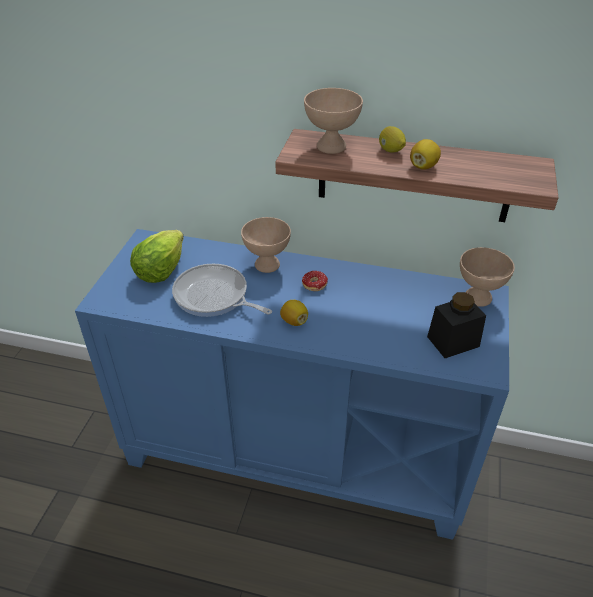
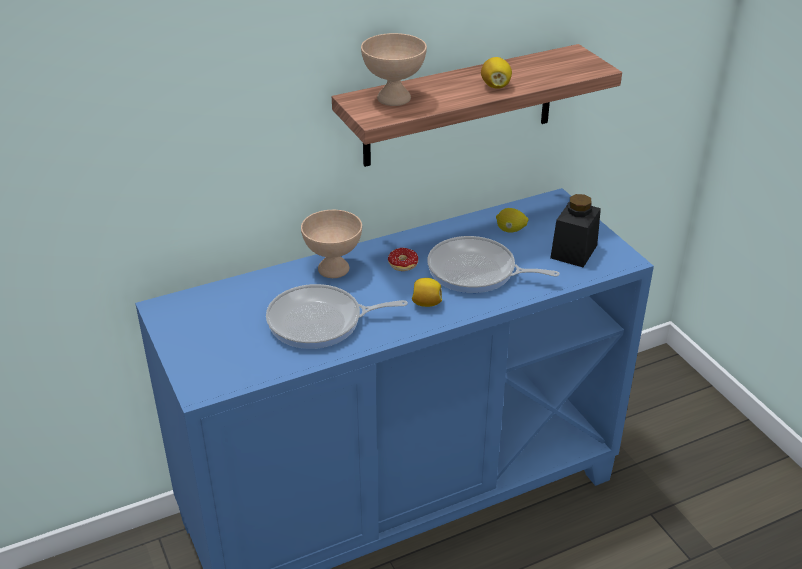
camera: 40 degrees left, 5 degrees down
lettuce [130,230,184,283] -> none
lemon [379,126,406,152] -> lemon moved to [496,208,528,233]
beige bowl [460,247,515,307] -> none
none -> frying pan [427,236,560,293]

